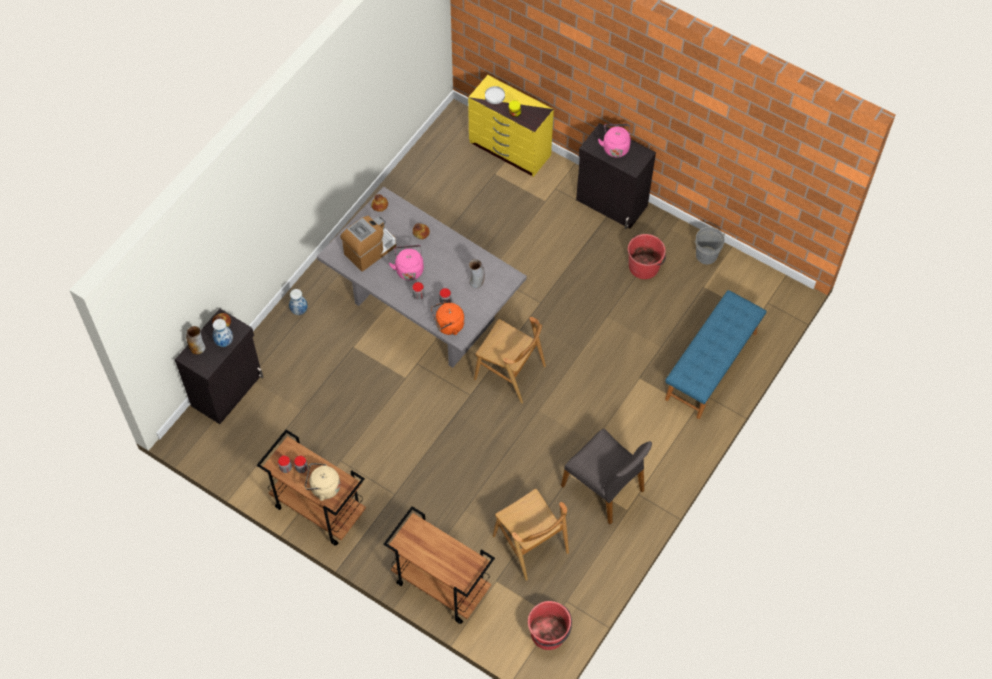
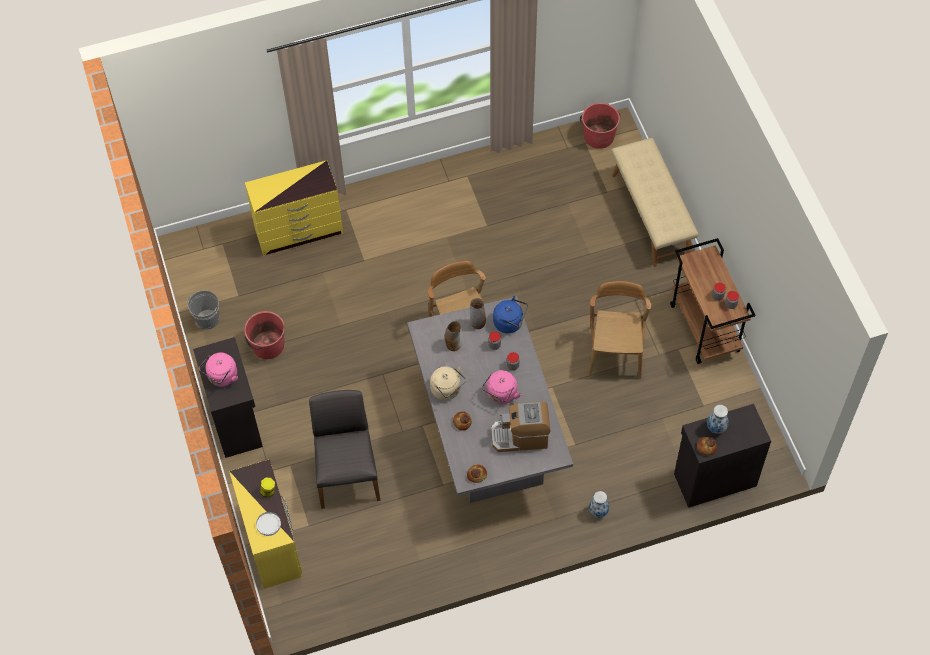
camera: 140 degrees left, 0 degrees up
vase [186,326,205,355] -> vase moved to [470,298,486,329]
beige kettle [305,463,340,501] -> beige kettle moved to [430,366,466,401]
brown cart [384,506,495,624] -> beige bench [611,138,698,267]
orange kettle [431,301,464,335] -> blue kettle [493,296,528,333]
brown chair [493,489,569,581] -> brown chair moved to [588,281,651,378]
grey chair [561,429,652,525] -> grey chair moved to [309,390,381,509]
blue bench [665,290,766,419] -> yellow dresser [245,160,343,256]

